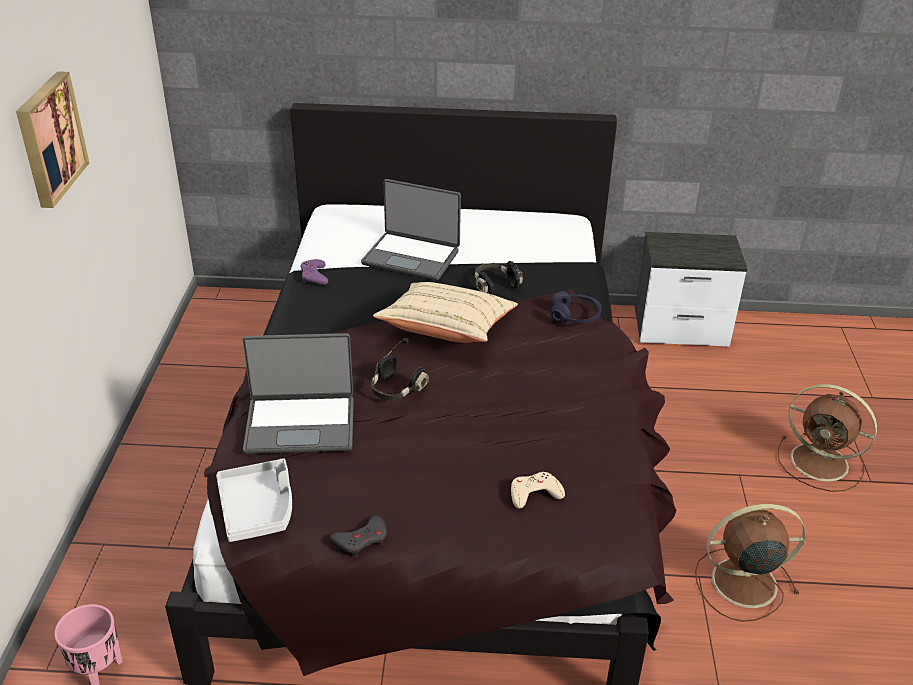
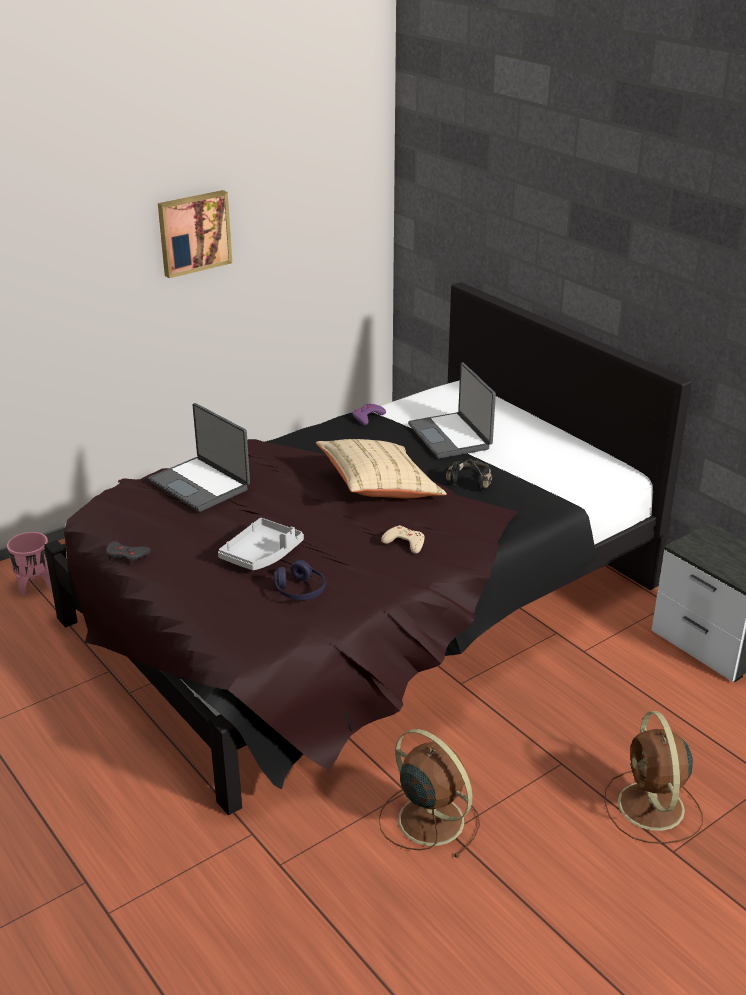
camera: 50 degrees right, 5 degrees down
grey tray [216,458,292,542] -> grey tray moved to [218,518,304,571]
black headphones [371,338,429,400] -> none
beige game controller [511,472,565,509] -> beige game controller moved to [381,525,425,554]
purple headphones [550,291,602,324] -> purple headphones moved to [274,560,326,600]

